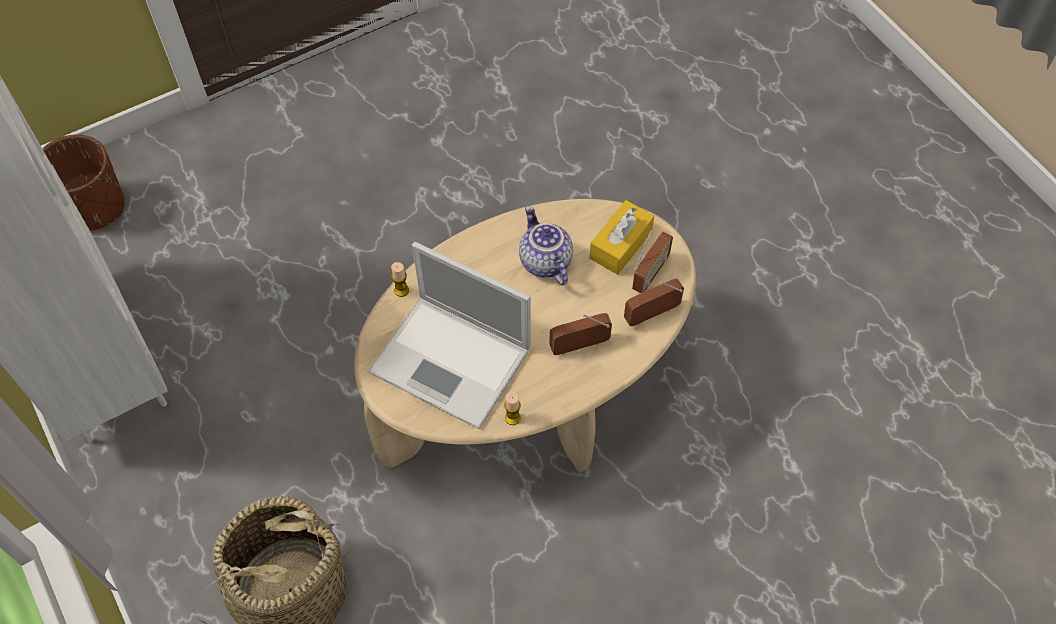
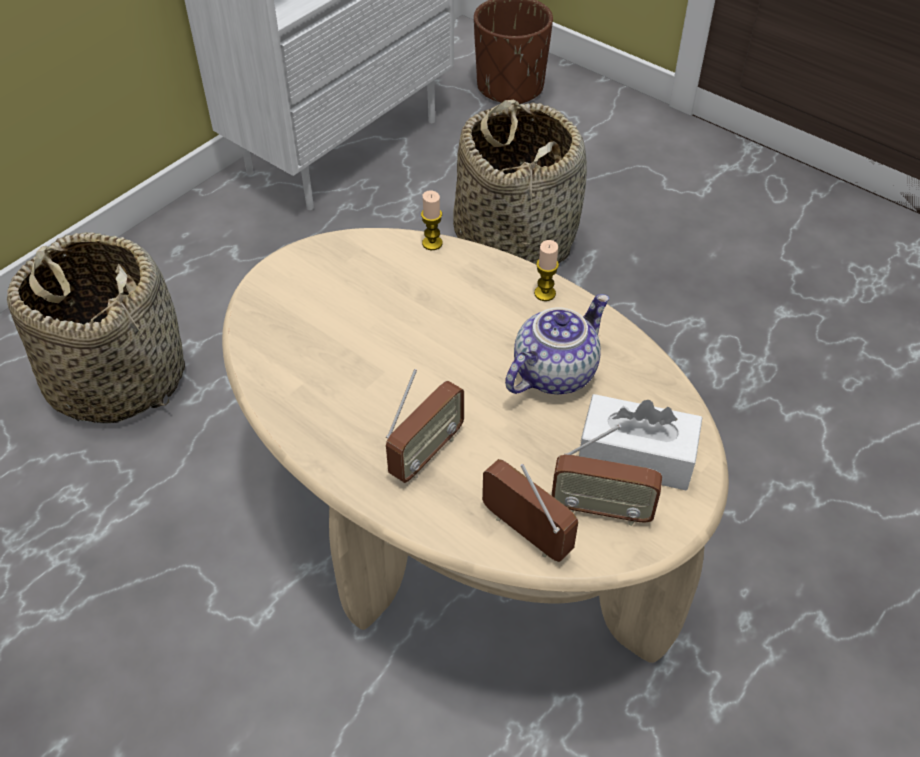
camera: 70 degrees right, 10 degrees down
laptop [368,242,531,429] -> none
candle [504,391,521,425] -> candle moved to [534,240,559,301]
radio [549,313,612,356] -> radio turned 75 degrees clockwise [386,369,464,483]
yellow tissue box [589,200,654,275] -> white tissue box [579,394,703,490]
none -> basket [453,100,587,264]

